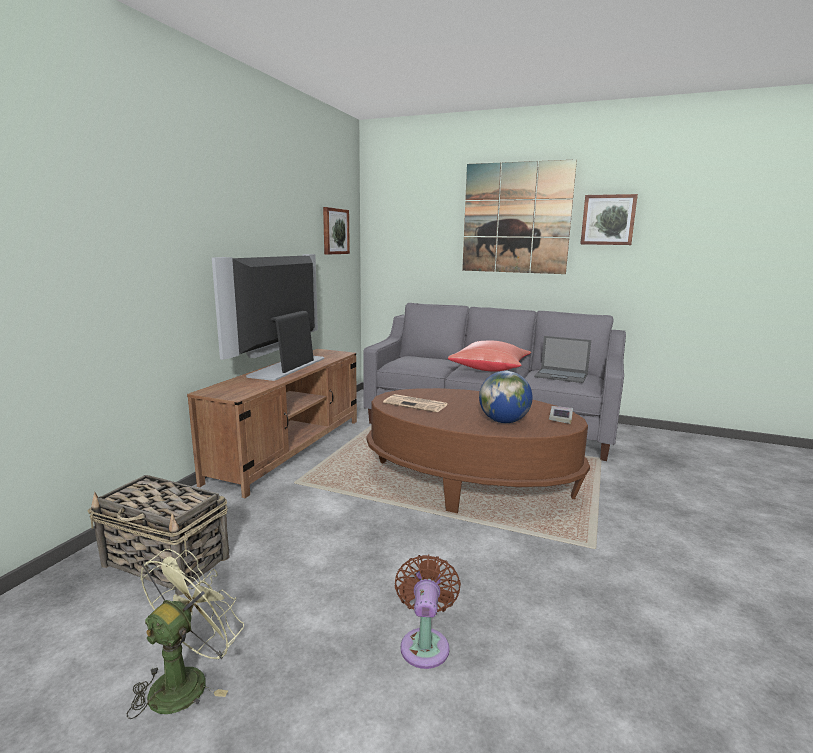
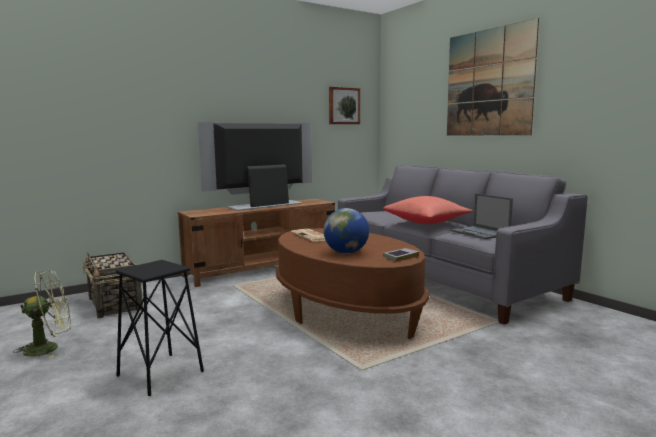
camera: 35 degrees right, 5 degrees down
brown fan [395,554,461,669] -> black stool [116,260,204,396]
picture [580,194,638,245] -> none

